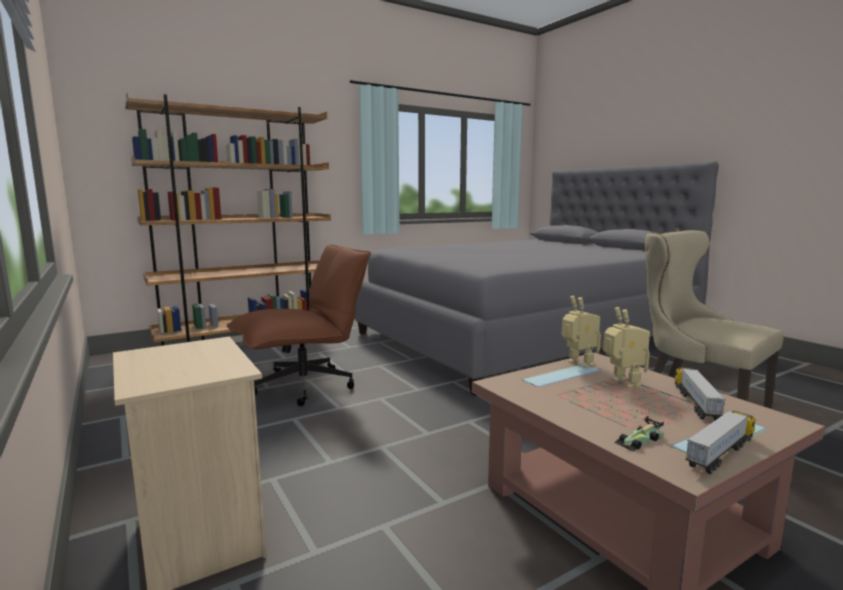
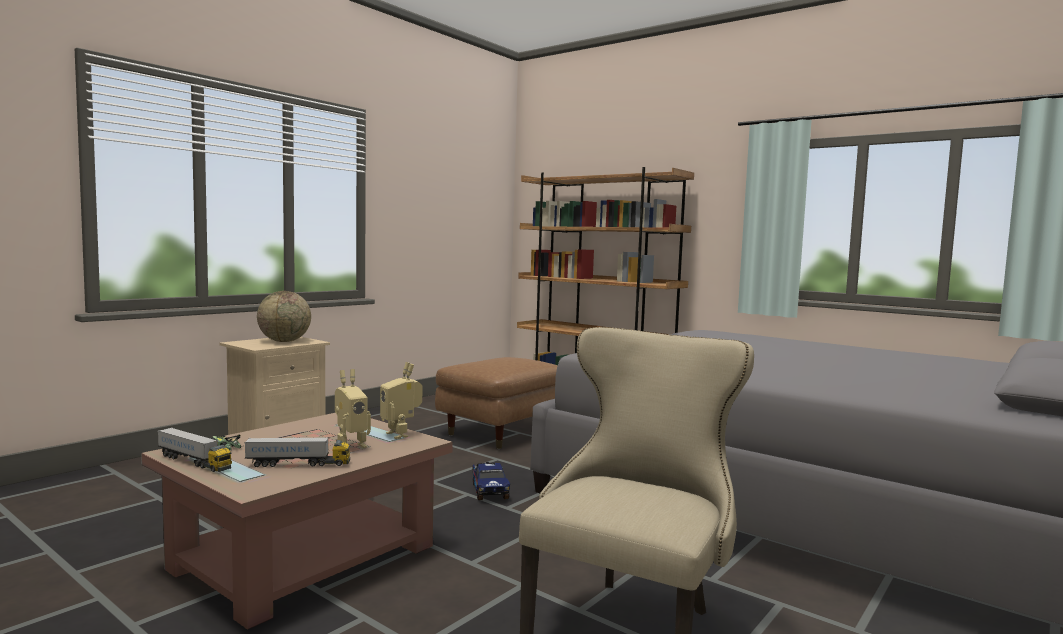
camera: 70 degrees right, 5 degrees down
brown office chair [227,245,371,406] -> brown ottoman [435,357,558,449]
toy robot [561,296,601,368] -> toy robot turned 105 degrees clockwise [380,362,422,439]
none -> globe [257,291,311,342]
none -> toy truck [472,462,510,500]

